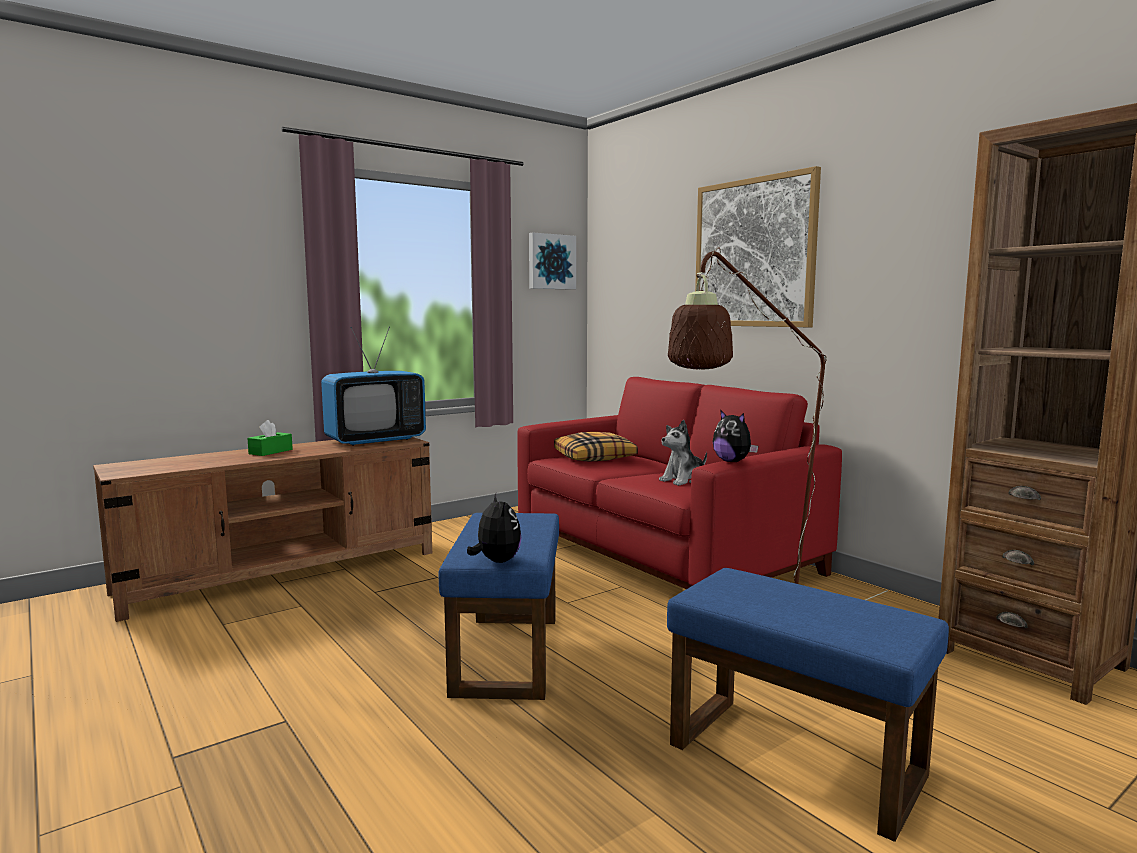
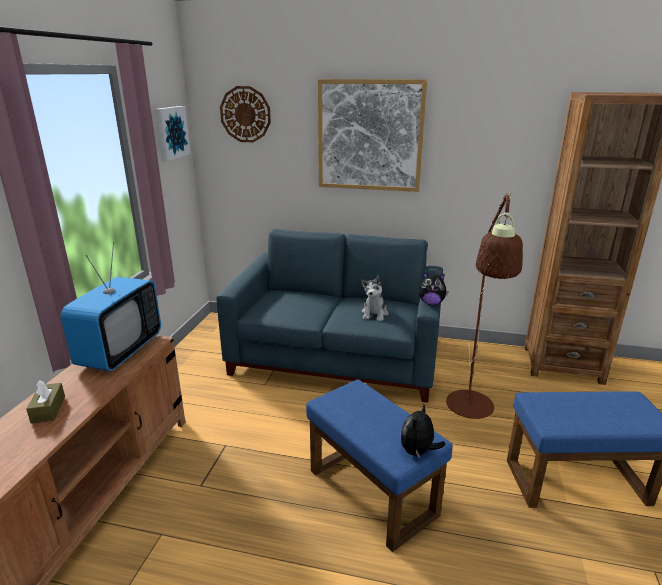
camera: 40 degrees left, 15 degrees up
green tissue box [247,420,293,456] -> brown tissue box [26,380,65,424]
plush toy [467,494,522,563] -> plush toy turned 90 degrees counterclockwise [400,404,446,459]
red sofa [517,377,842,589] -> blue sofa [216,229,443,403]
pillow [554,432,638,461] -> none
none -> wall clock [220,86,271,142]

